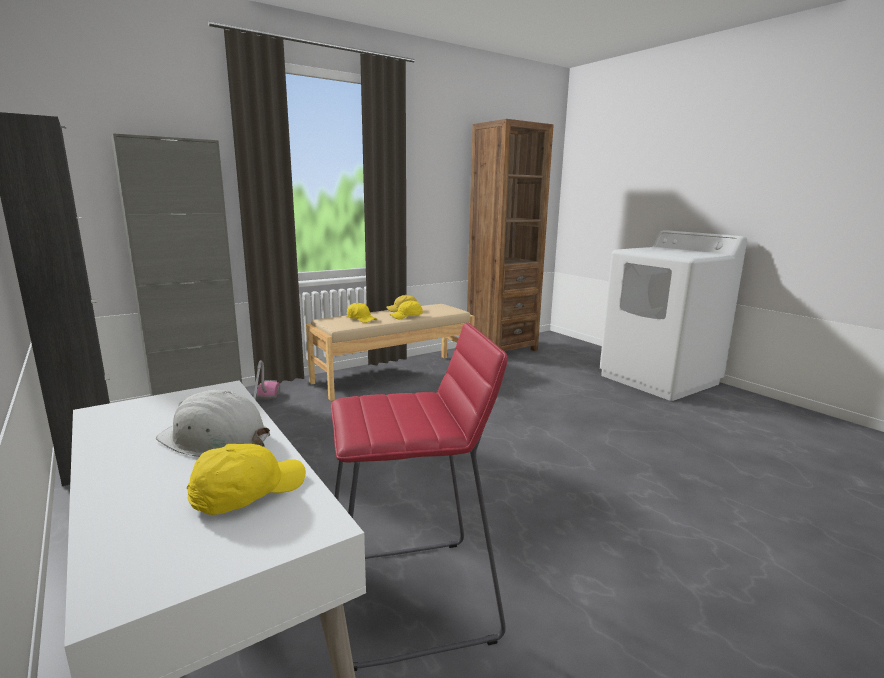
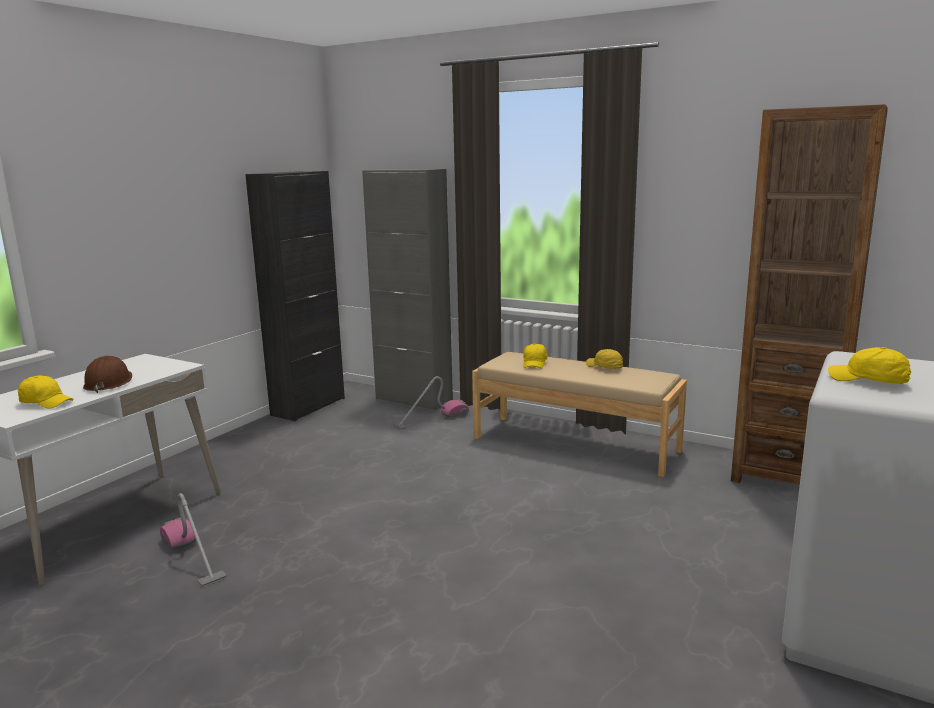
camera: 65 degrees right, 0 degrees up
white hard hat [156,389,270,457] -> brown hard hat [83,356,132,393]
red stool [331,322,508,671] -> vacuum cleaner [160,493,226,587]
yellow cap [390,300,423,319] -> yellow cap moved to [828,347,911,384]

